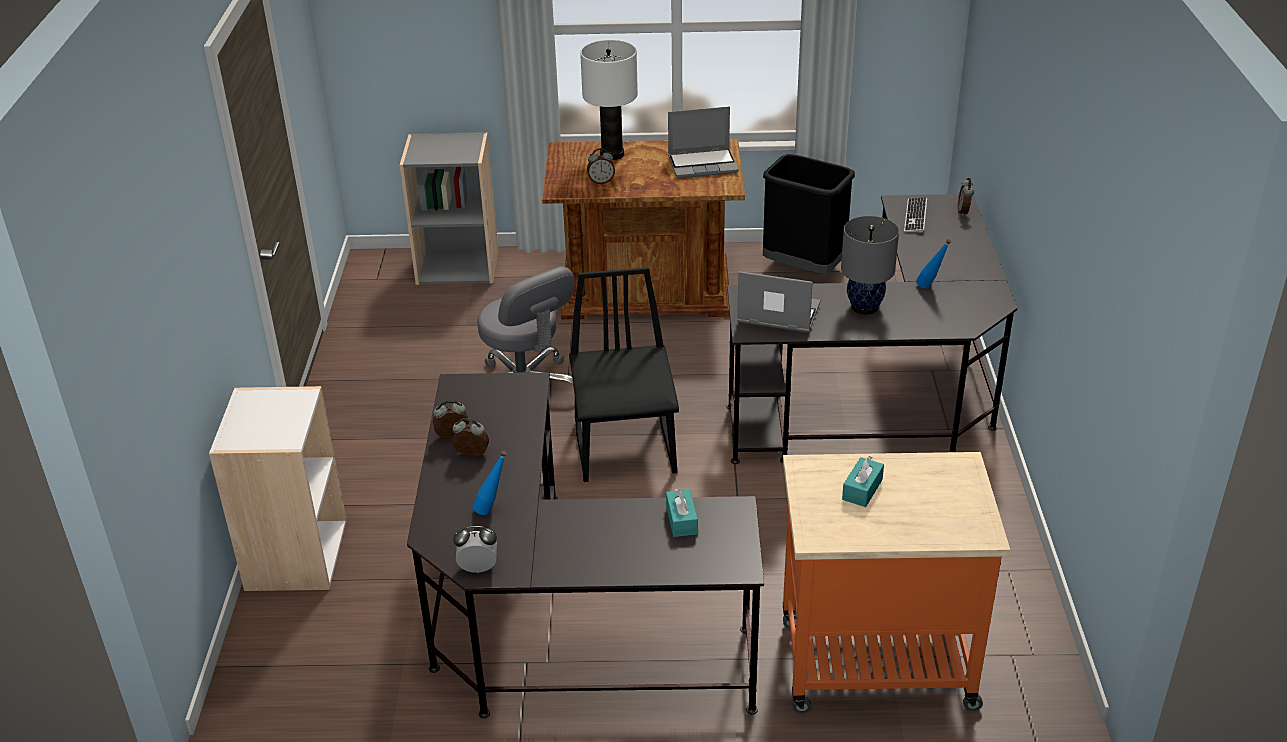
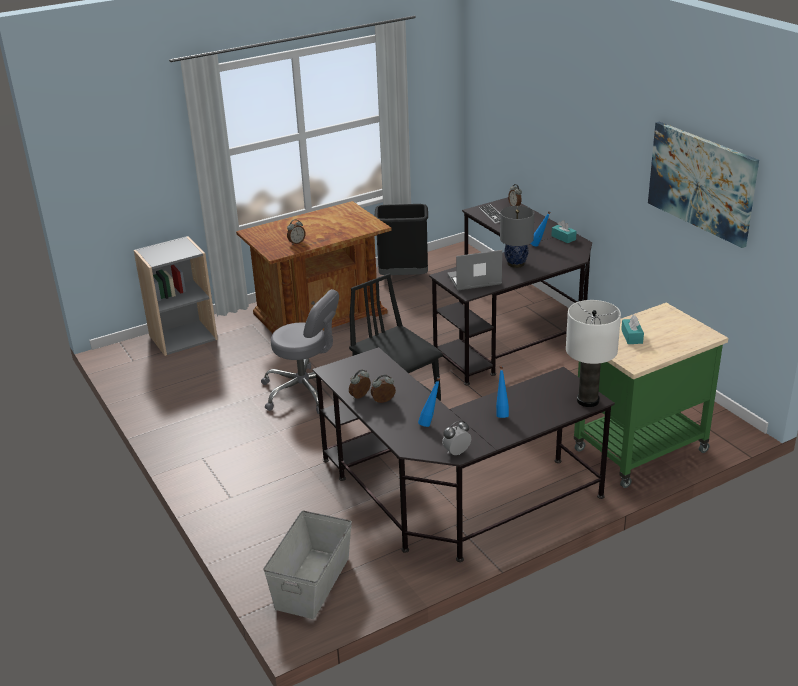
camera: 30 degrees left, 5 degrees down
white bookcase [209,386,347,591] -> none
white table lamp [580,40,638,160] -> white table lamp moved to [566,300,621,407]
turquoise tissue box [666,489,698,537] -> turquoise tissue box moved to [551,220,577,243]
laptop [668,106,739,178] -> none
orange cart [783,452,1010,713] -> green cart [574,303,728,488]
none -> grey storage box [263,511,352,619]
none -> blue bottle [496,366,509,418]
none -> picture [648,122,759,248]

